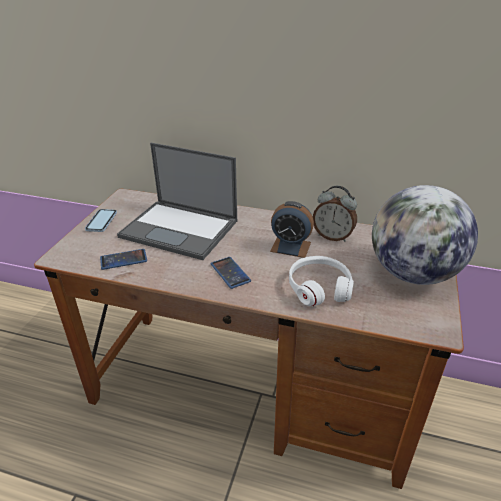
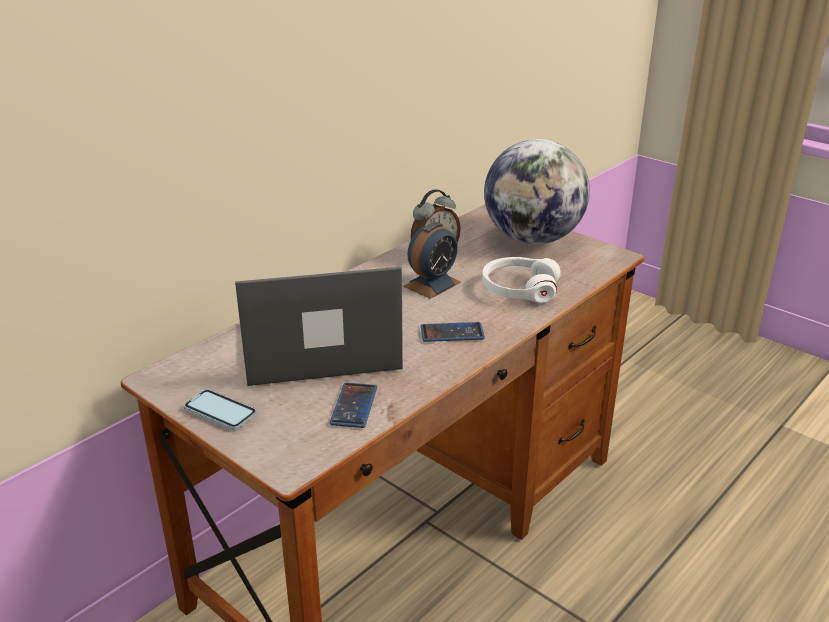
camera: 65 degrees left, 5 degrees down
laptop [117,143,237,260] -> laptop turned 150 degrees counterclockwise [235,267,403,386]

